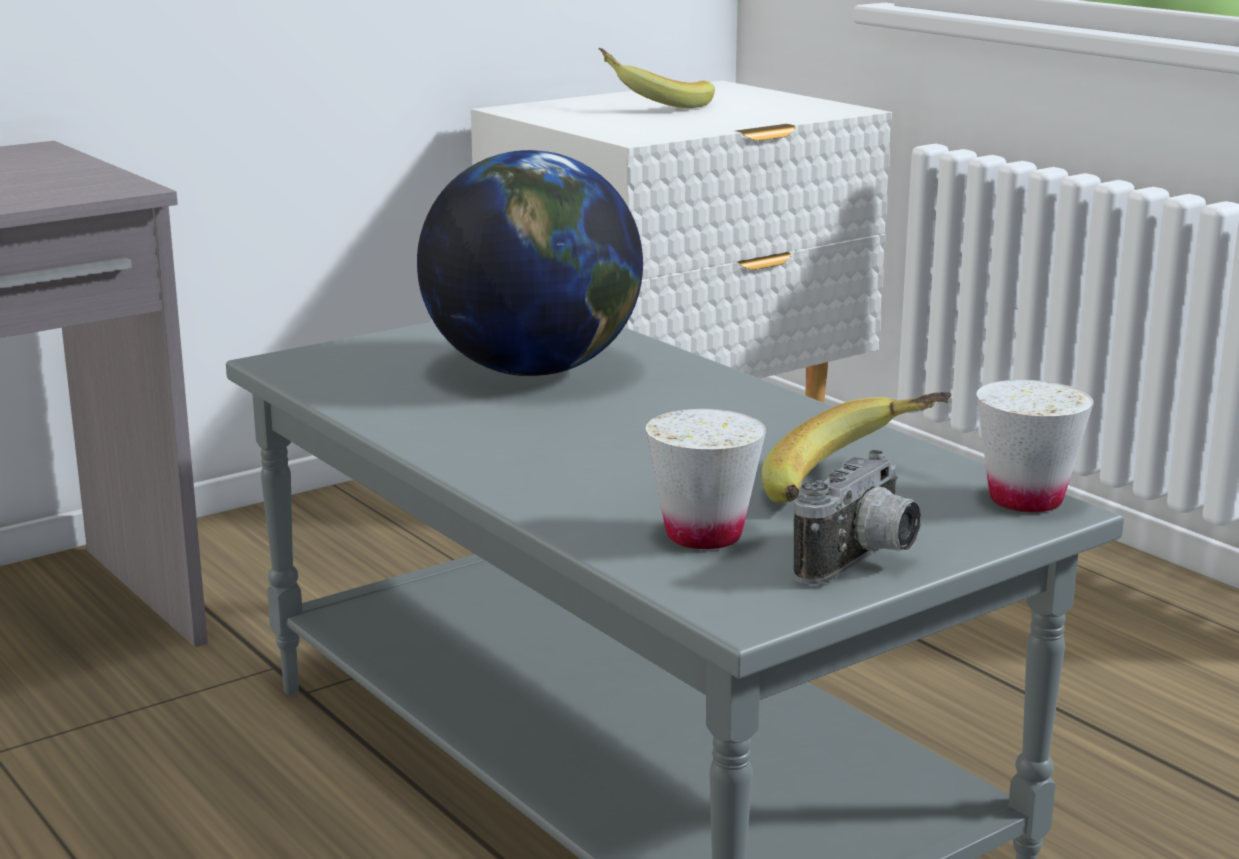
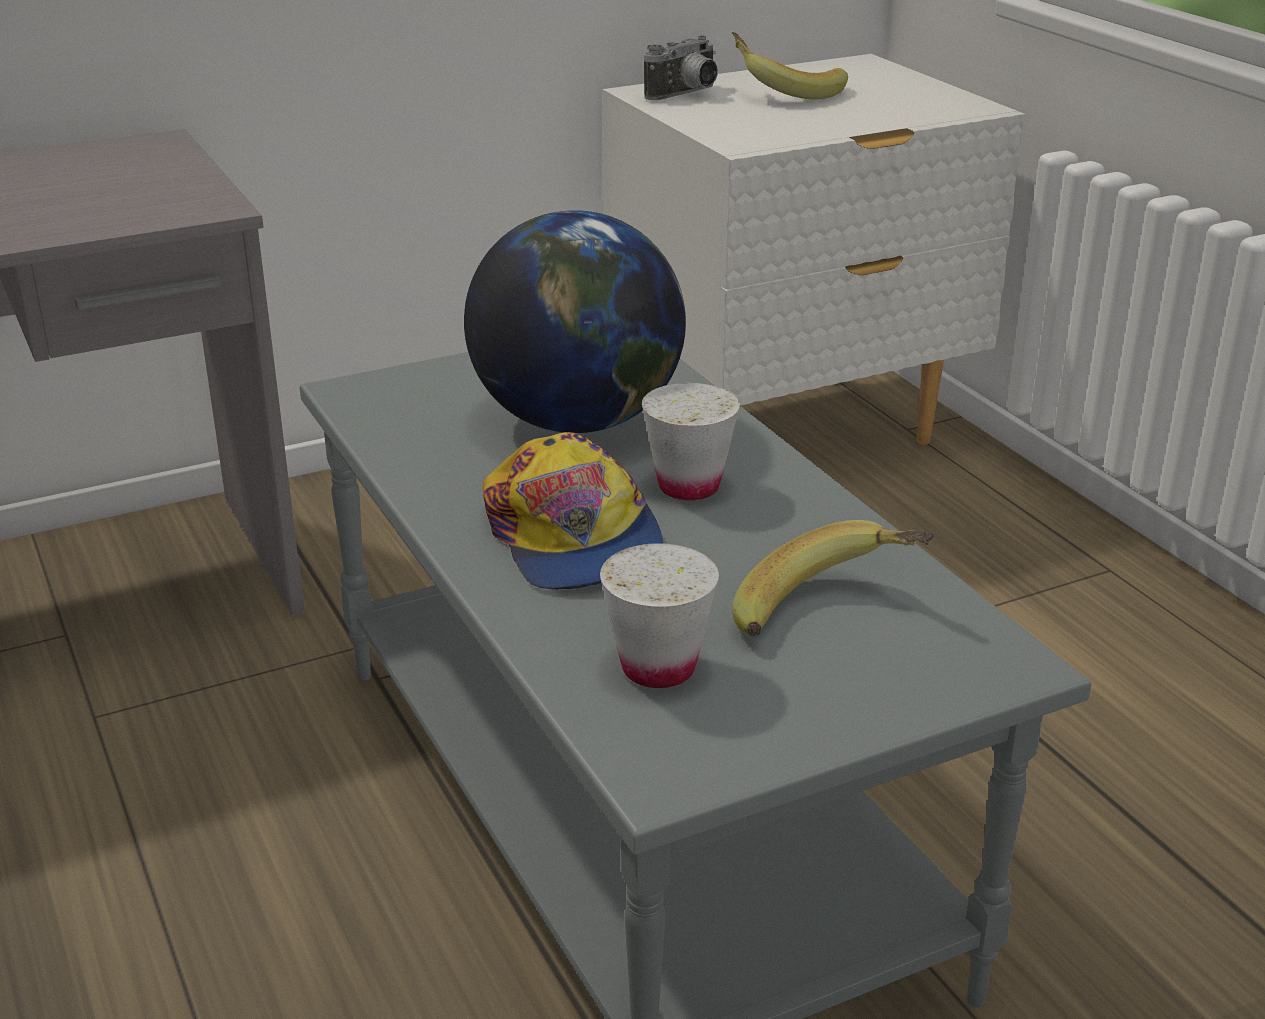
camera: 10 degrees right, 10 degrees up
camera [794,450,921,585] -> camera moved to [644,35,718,100]
white cup [977,380,1094,512] -> white cup moved to [642,383,740,500]
none -> cap [483,432,663,590]

